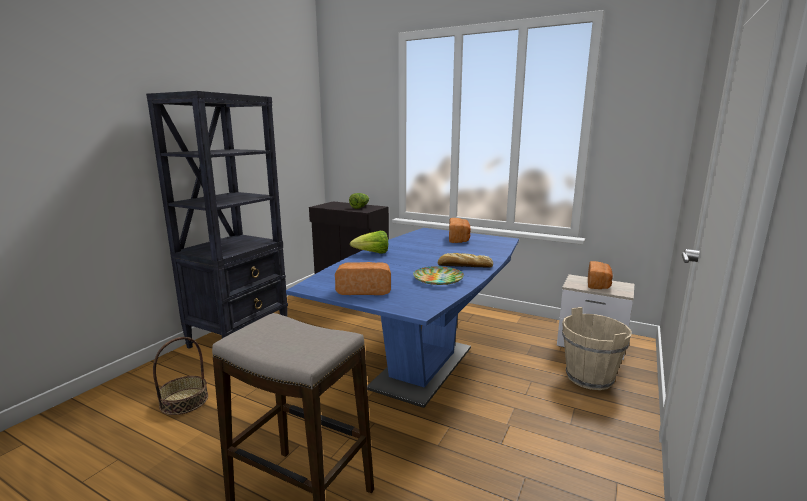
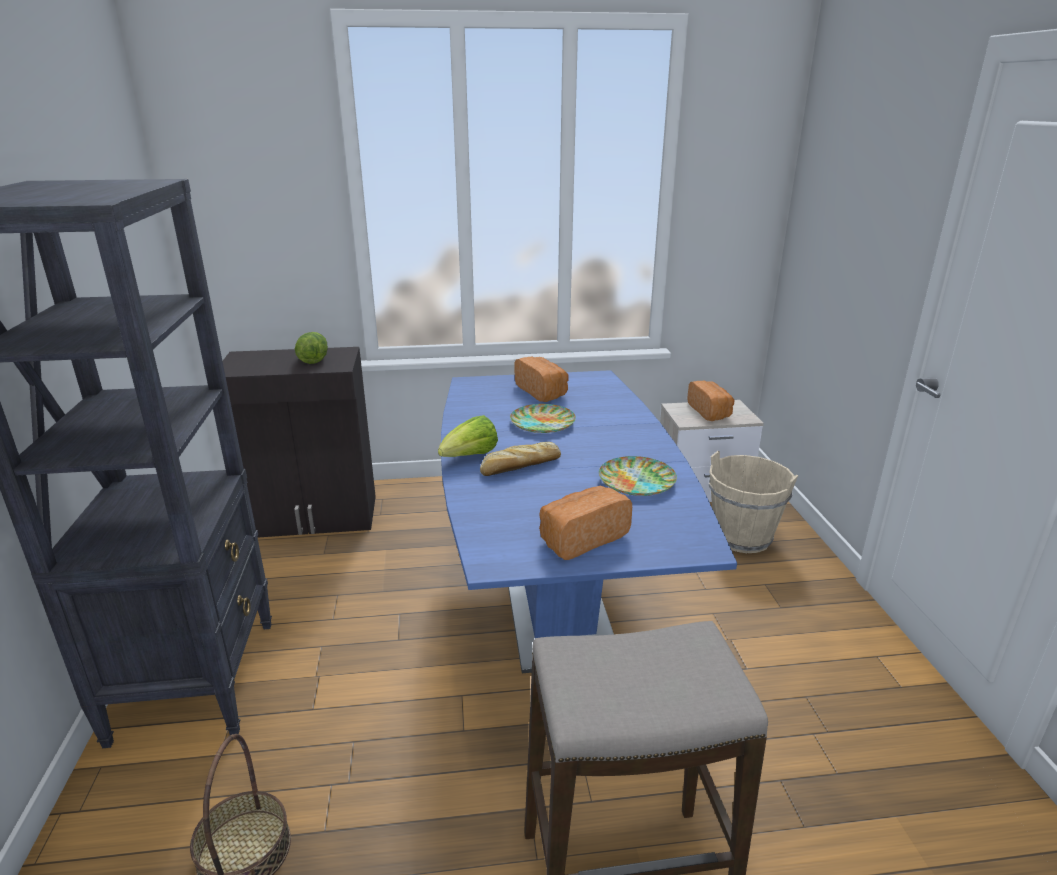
camera: 35 degrees left, 10 degrees up
bread [438,253,493,268] -> bread moved to [480,442,561,476]
none -> plate [510,404,576,433]

